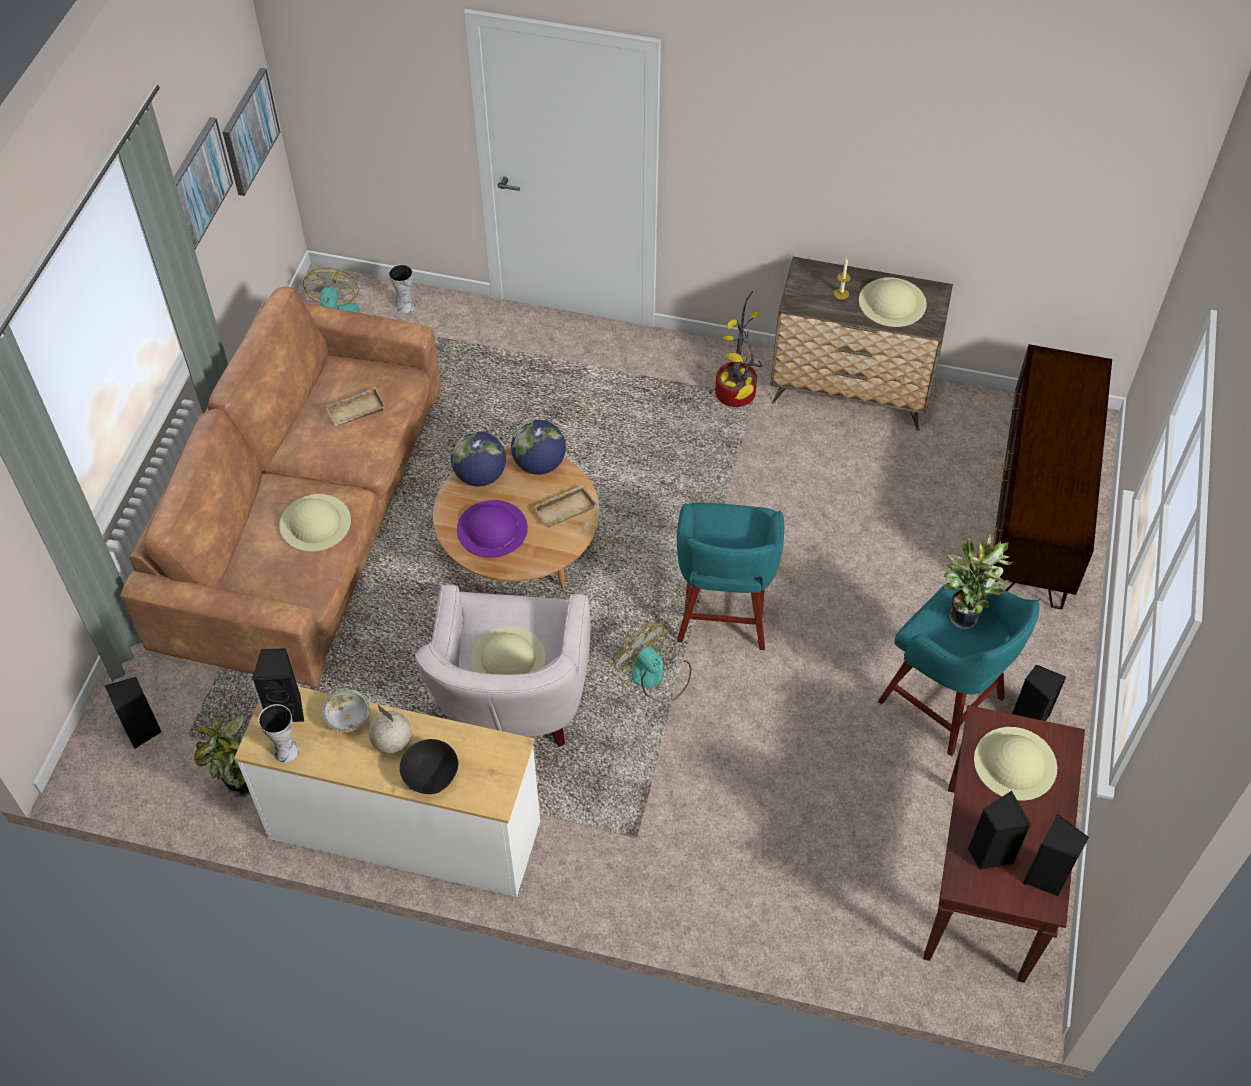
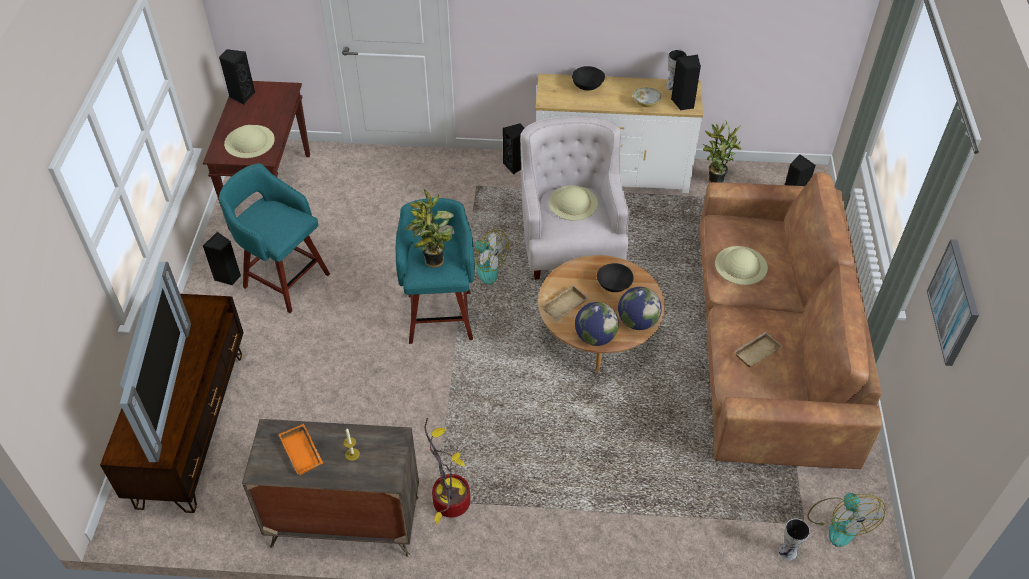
camera: 170 degrees right, 5 degrees down
picture [222,68,280,196] -> none
globe [369,705,411,754] -> none
purple hat [457,500,528,558] -> black bowl [597,263,634,292]
beige hat [859,277,927,327] -> orange tray [278,424,323,475]
potted plant [943,533,1013,629] -> potted plant moved to [406,189,454,268]
black speaker [968,791,1031,870] -> black speaker moved to [503,124,524,174]
none -> television [120,262,191,462]

